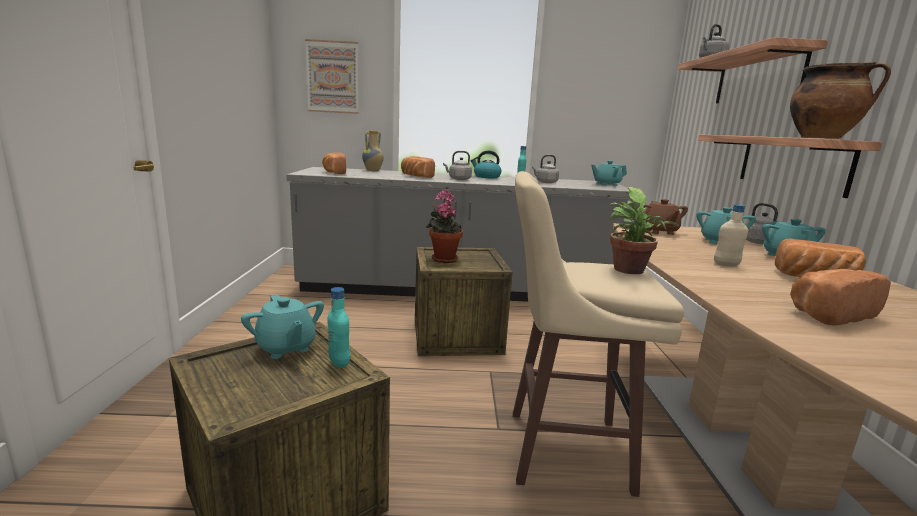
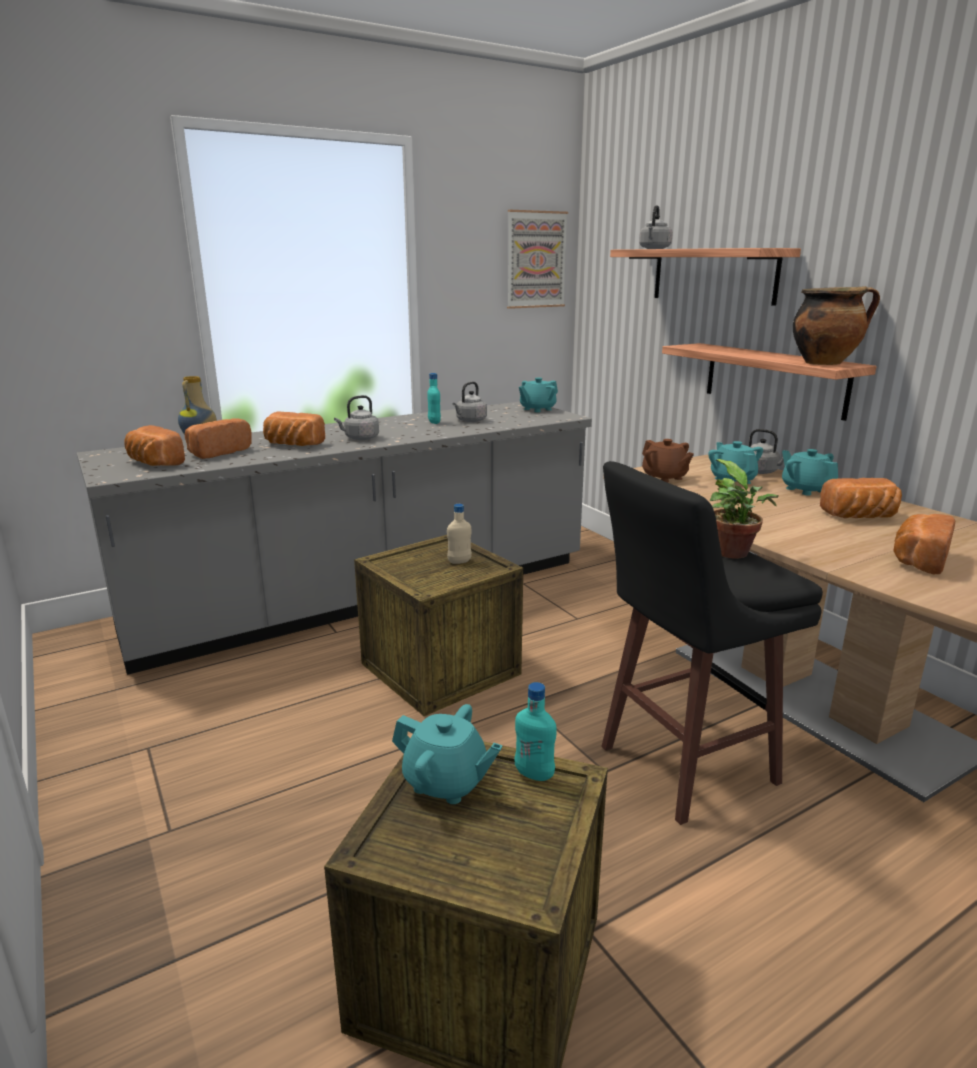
camera: 30 degrees left, 5 degrees up
picture [305,39,359,114] -> picture moved to [507,210,568,309]
potted plant [426,190,463,263] -> none
kettle [471,150,501,178] -> none
beige stool [513,171,684,497] -> black stool [601,461,823,825]
beige bottle [714,204,748,267] -> beige bottle moved to [447,504,472,564]
none -> bread [185,418,252,459]

